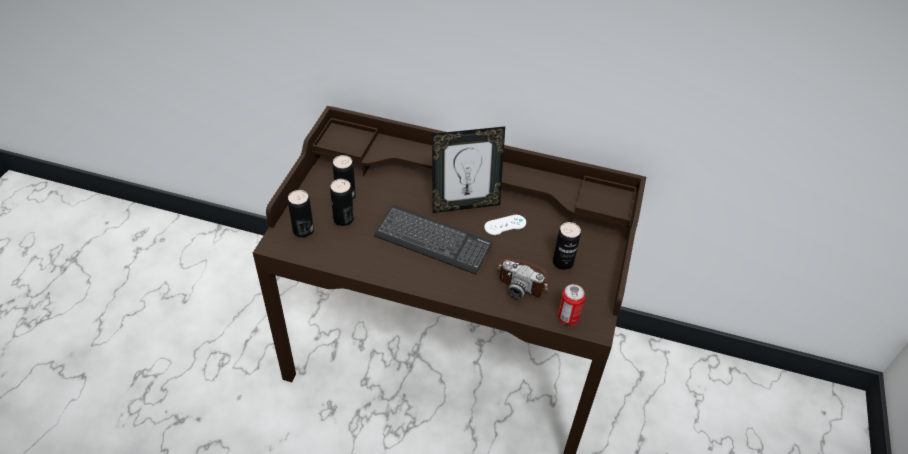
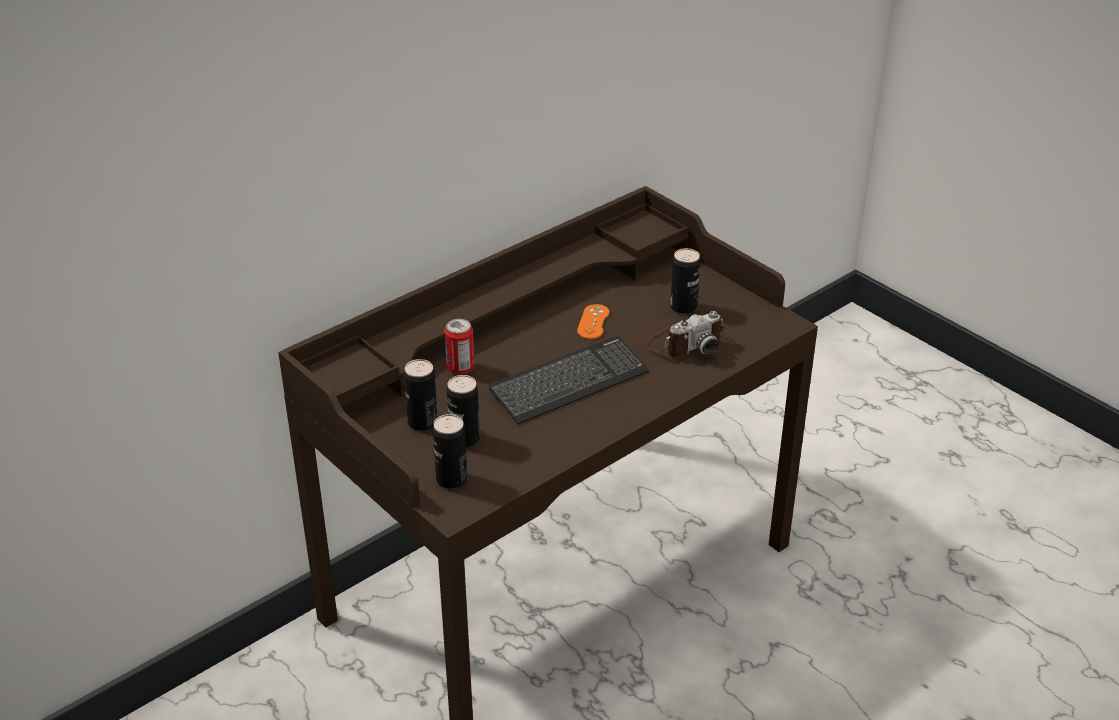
camera: 55 degrees left, 10 degrees down
picture frame [432,126,505,213] -> none
white game controller [484,215,526,235] -> orange game controller [577,304,609,339]
can [558,284,585,325] -> can moved to [445,319,475,374]

